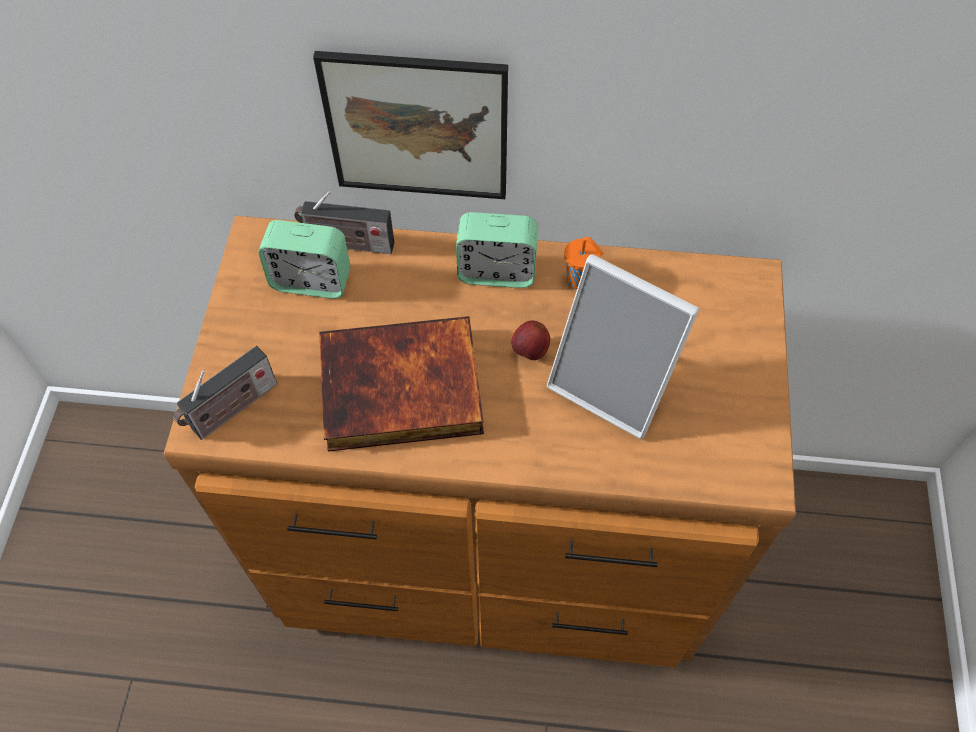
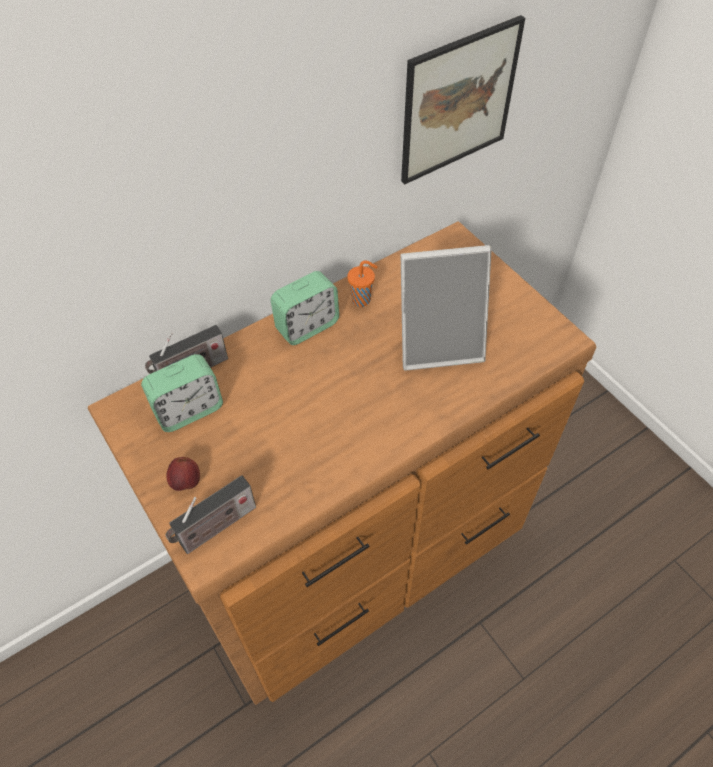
camera: 40 degrees left, 5 degrees down
radio [173,346,277,440] -> radio turned 45 degrees clockwise [165,475,256,554]
picture [313,51,508,199] -> picture moved to [401,15,525,184]
book [319,316,484,451] -> none
apple [511,320,550,360] -> apple moved to [166,457,200,491]

